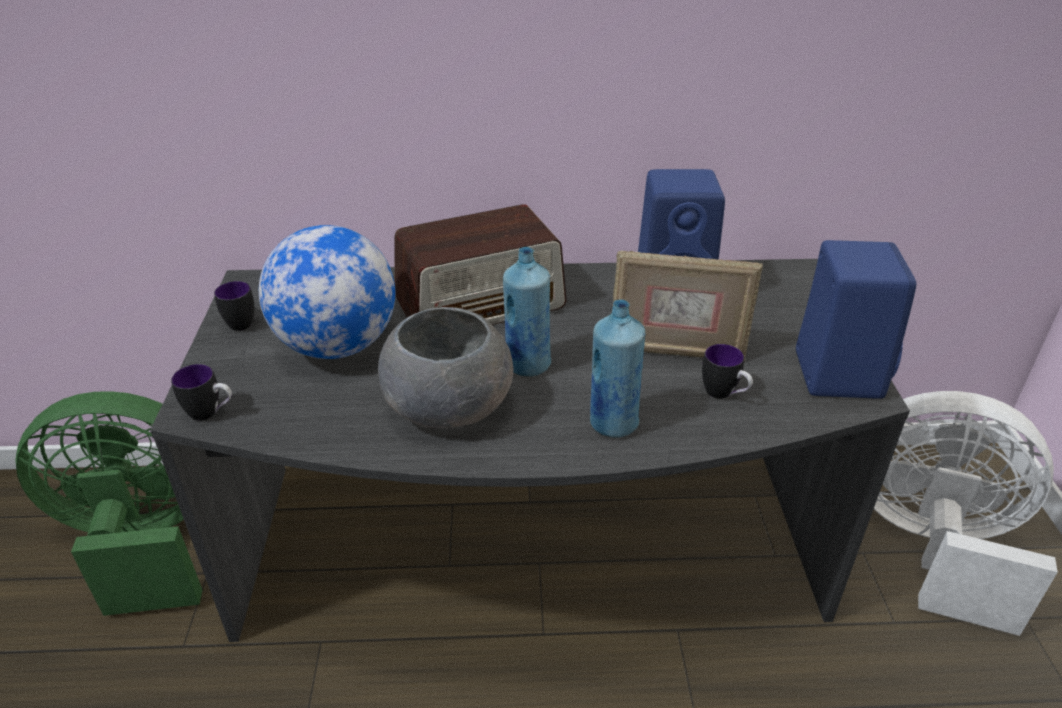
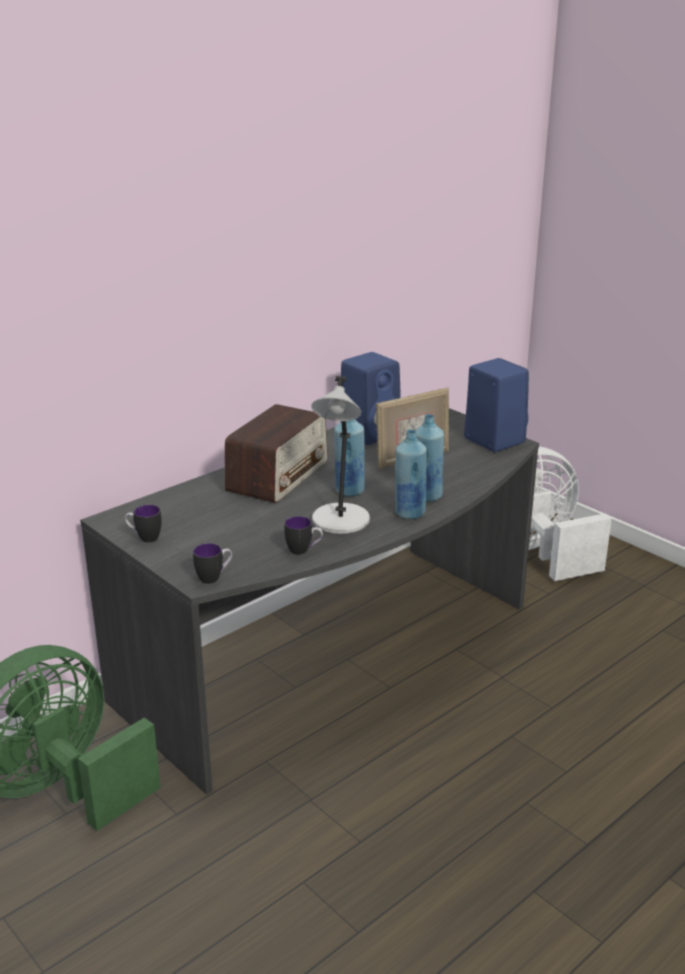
camera: 40 degrees left, 10 degrees down
globe [259,225,395,359] -> none
grey bowl [378,307,513,428] -> grey table lamp [311,376,370,534]
mug [702,344,753,399] -> mug moved to [284,516,323,555]
none -> blue bottle [395,430,427,519]

